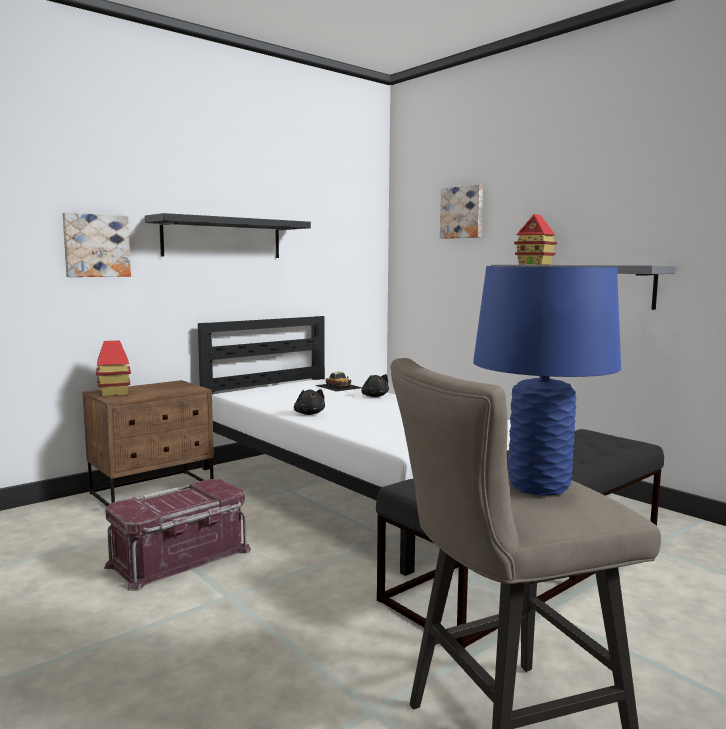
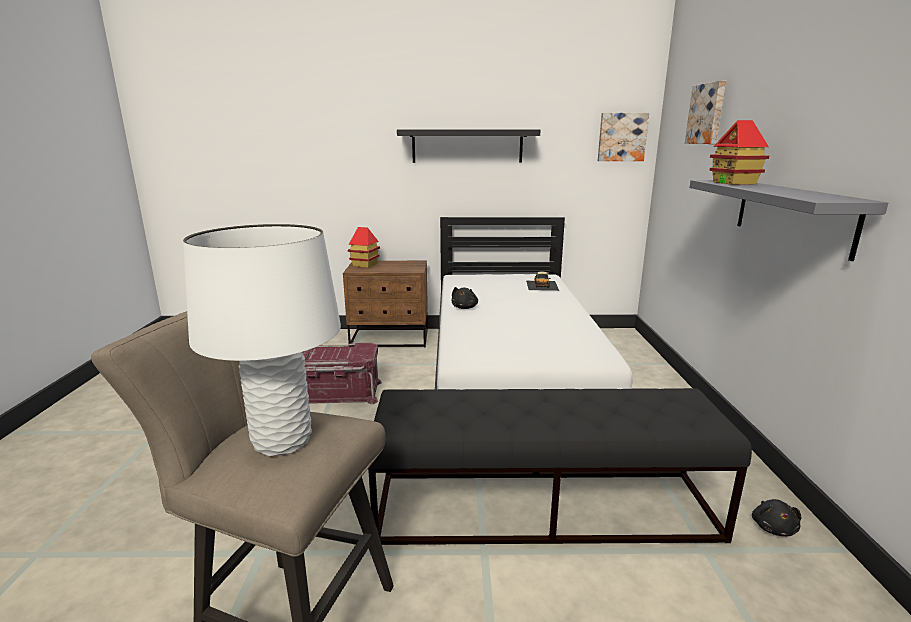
camera: 40 degrees right, 10 degrees up
picture [62,213,131,277] -> picture moved to [598,113,649,161]
black plush toy [361,374,389,397] -> black plush toy moved to [752,499,802,536]
blue table lamp [473,266,621,496] -> white table lamp [183,224,341,456]

